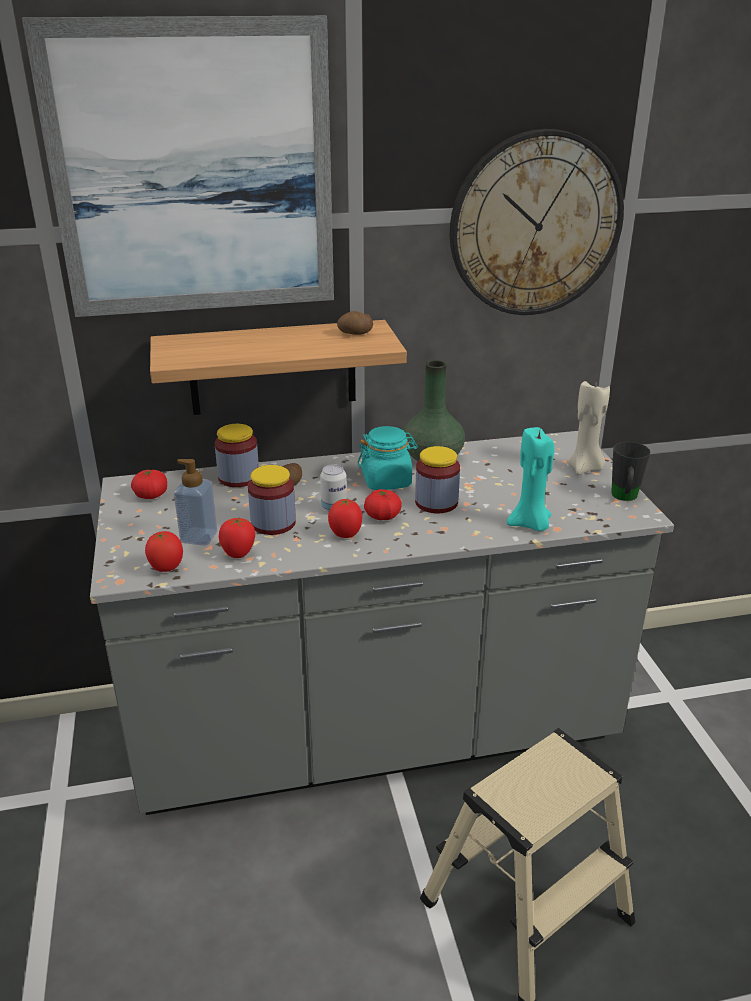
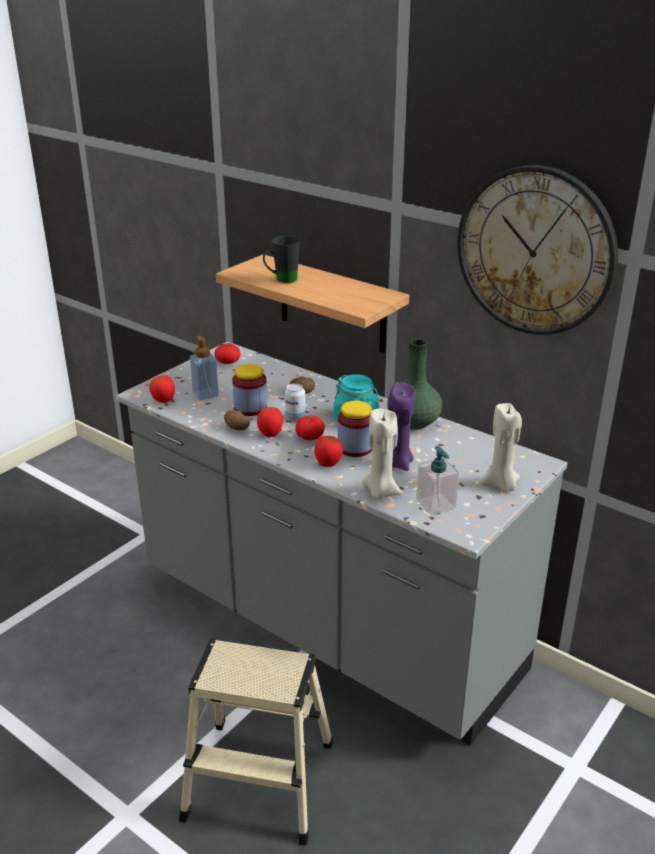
camera: 50 degrees right, 0 degrees up
picture [22,16,334,317] -> none
jar [215,424,259,487] -> none
tomato [219,518,255,558] -> tomato moved to [315,436,343,467]
potato [337,311,373,335] -> potato moved to [224,410,250,431]
turquoise candle [507,427,554,531] -> beige candle [362,409,402,500]
black mug [611,442,650,501] -> black mug moved to [263,236,300,283]
none -> purple candle [388,382,416,471]
none -> soap dispenser [416,446,459,515]

